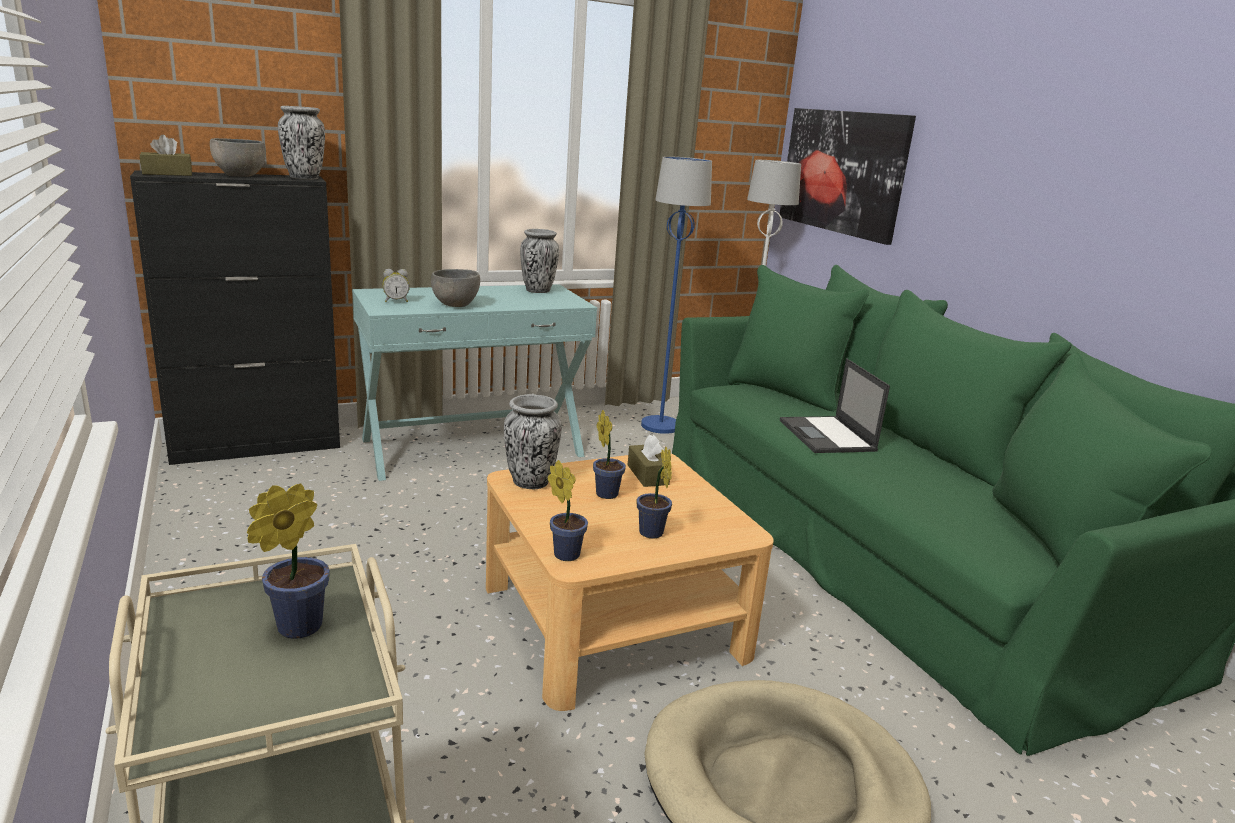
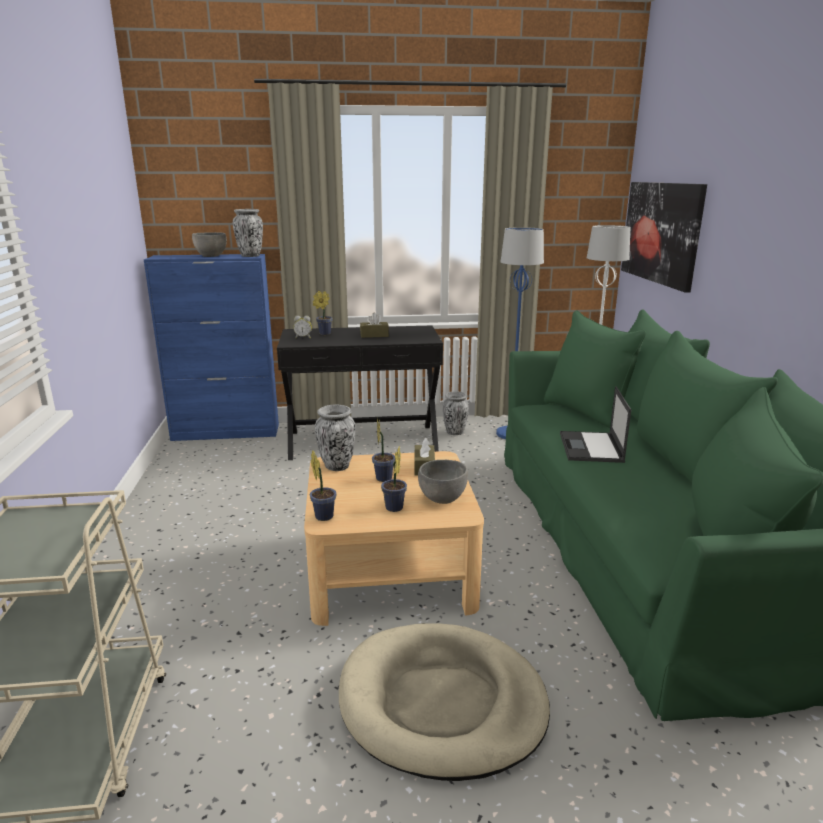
camera: 20 degrees right, 0 degrees up
black cabinet [130,170,340,465] -> blue cabinet [144,254,279,441]
brown tissue box [140,135,192,176] -> brown tissue box moved to [360,313,389,338]
potted plant [247,483,330,639] -> potted plant moved to [313,291,333,335]
turquoise console table [352,284,597,481] -> black console table [277,325,443,460]
grey bowl [431,269,480,307] -> grey bowl moved to [418,460,468,504]
vase [520,229,559,293] -> vase moved to [443,391,469,435]

